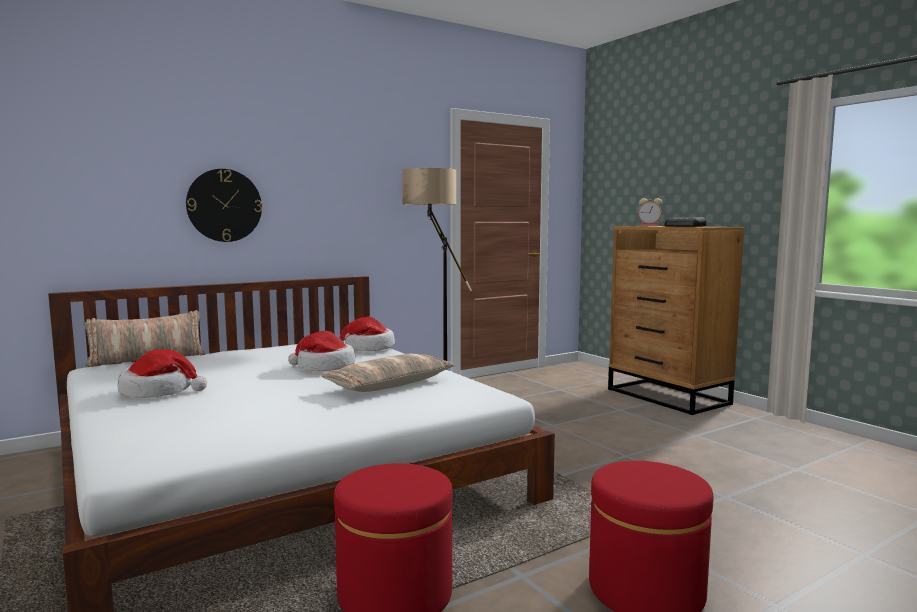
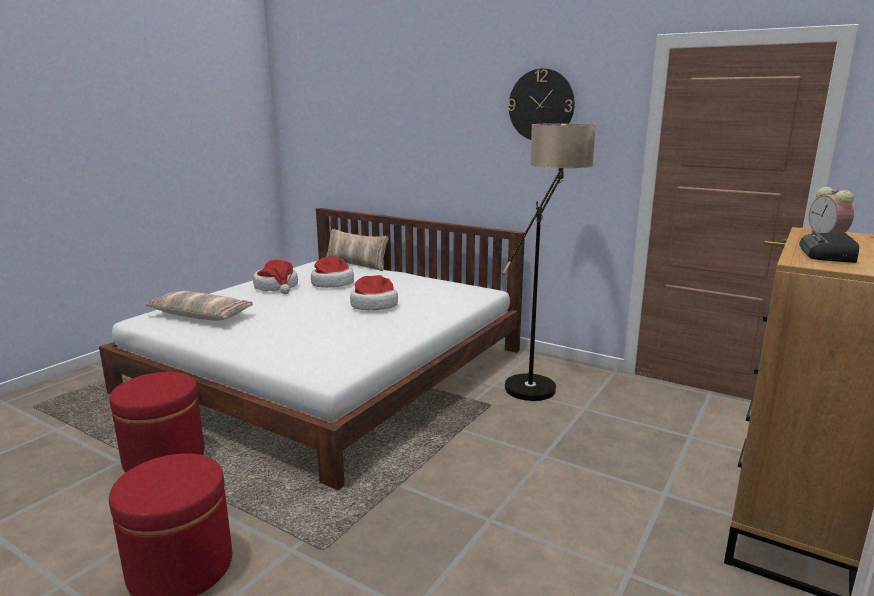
camera: 65 degrees right, 10 degrees up
wall clock [186,169,262,242] -> wall clock moved to [508,68,575,140]
pillow [322,354,455,392] -> pillow moved to [144,291,253,321]
hat [339,317,395,351] -> hat moved to [311,256,354,288]

